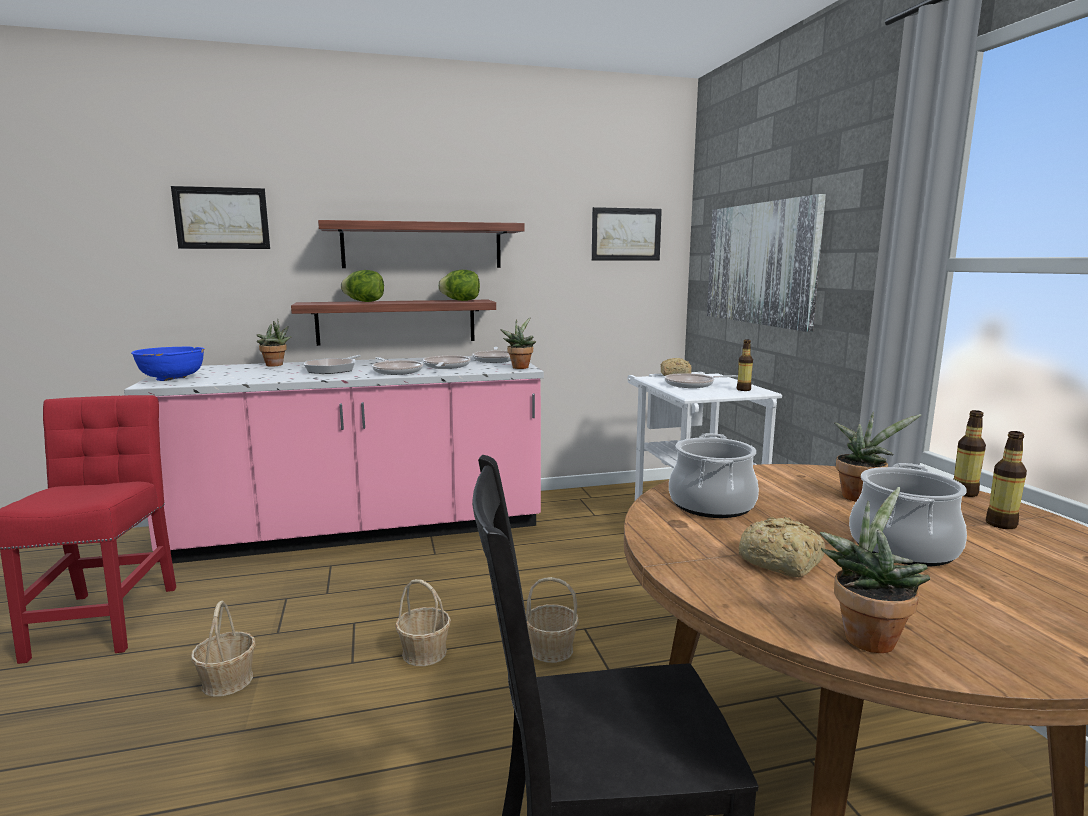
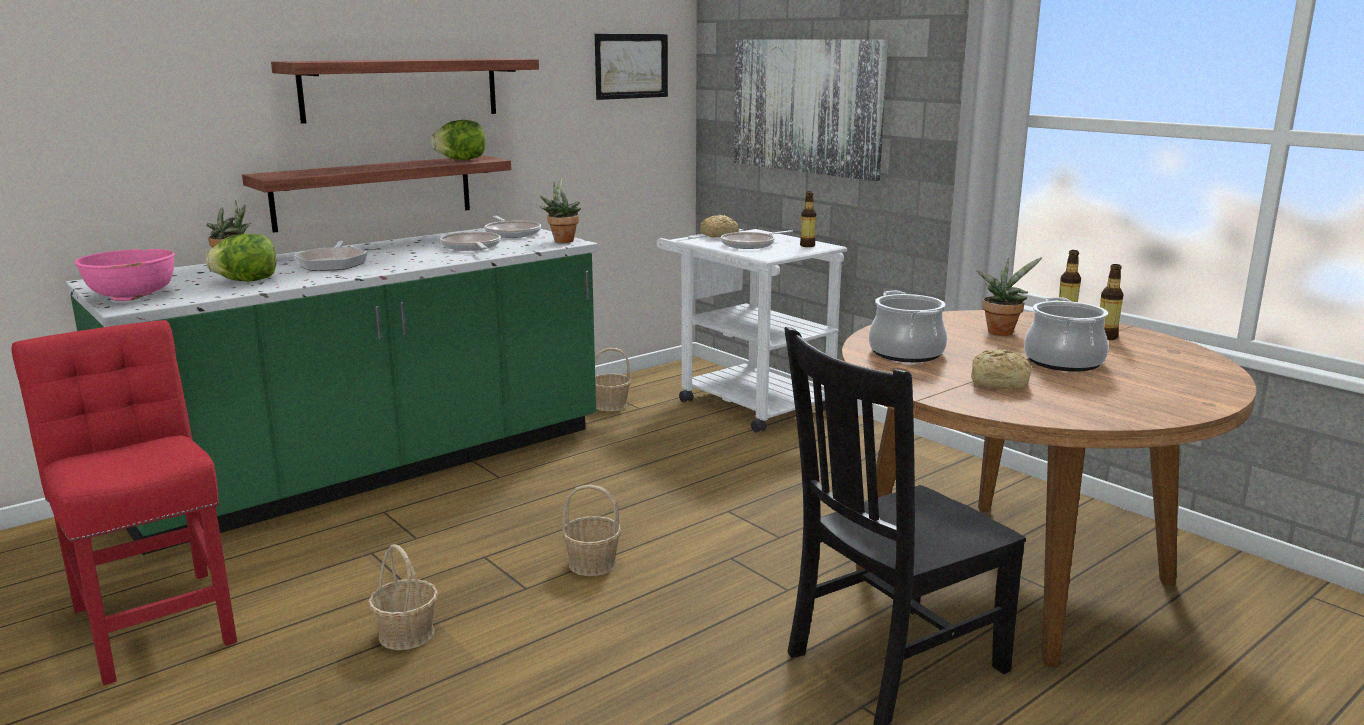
camera: 25 degrees left, 5 degrees up
pink counter [124,356,544,563] -> green counter [65,228,598,555]
blue bowl [131,347,205,381] -> pink bowl [75,249,175,301]
picture [171,186,270,249] -> none
lettuce [341,270,384,302] -> lettuce moved to [205,234,276,282]
frying pan [372,357,423,375] -> none
basket [526,577,579,663] -> basket moved to [595,348,631,411]
potted plant [820,487,930,653] -> none

